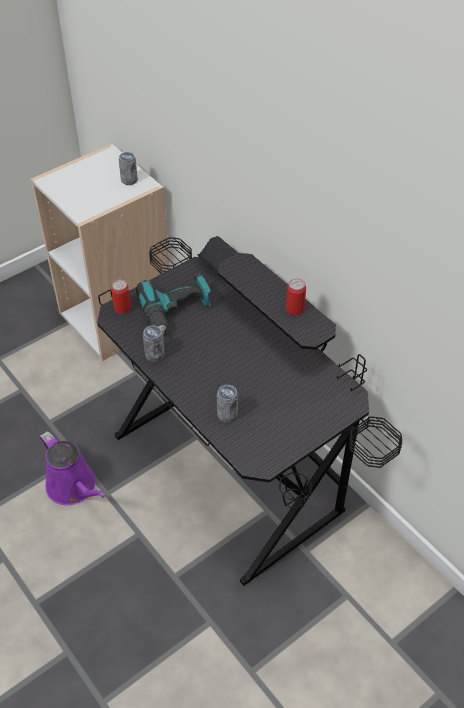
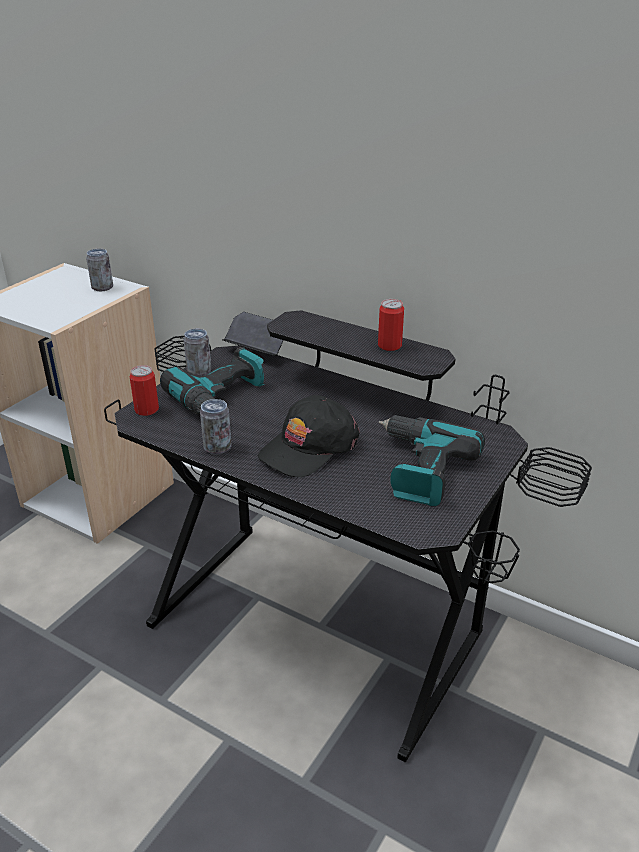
camera: 20 degrees left, 15 degrees down
purple watering can [39,431,106,505] -> none
can [217,385,238,422] -> can moved to [183,329,211,376]
none -> black cap [258,395,360,477]
none -> power drill [379,415,485,507]

